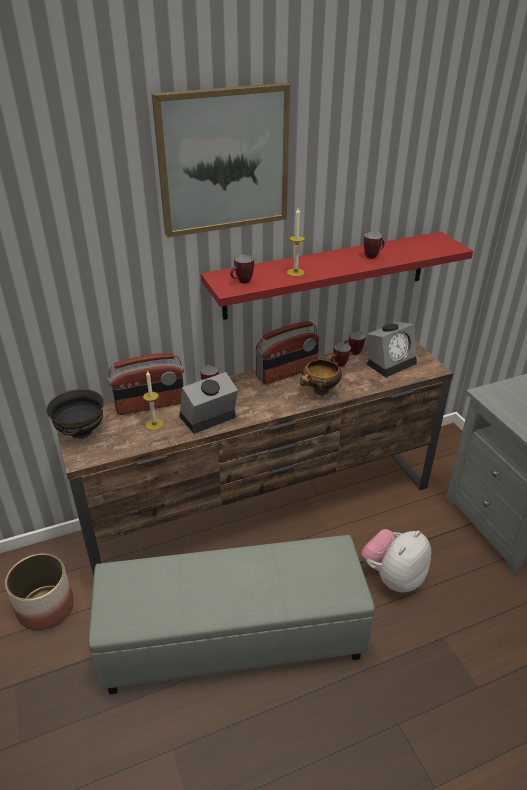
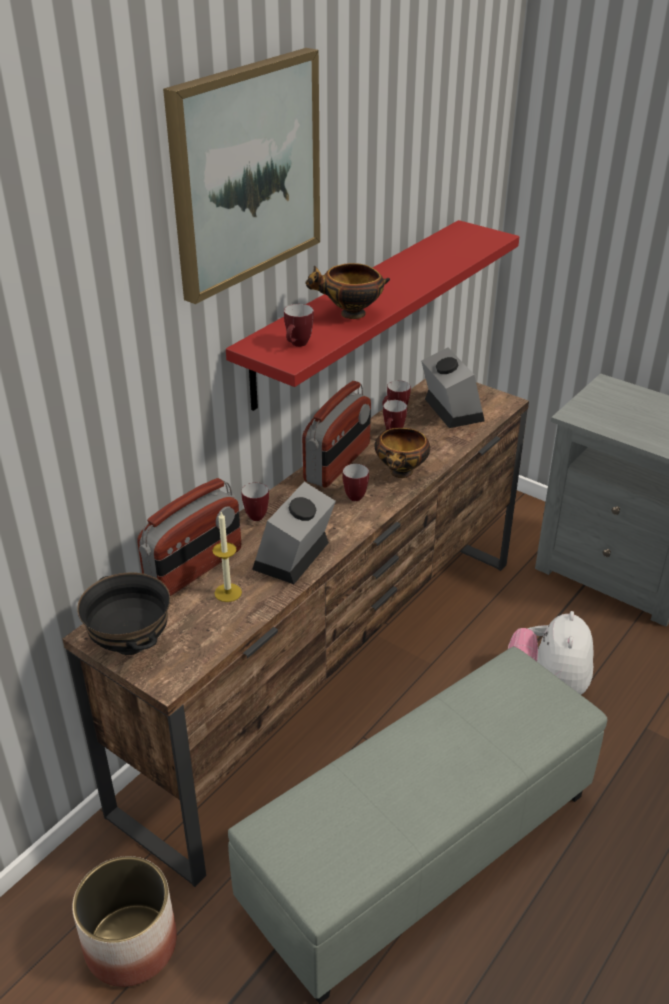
camera: 30 degrees left, 0 degrees up
candle [287,208,305,277] -> bowl [305,263,390,319]
mug [363,232,385,259] -> mug moved to [342,464,369,501]
alarm clock [367,322,417,377] -> alarm clock turned 45 degrees counterclockwise [421,348,485,428]

